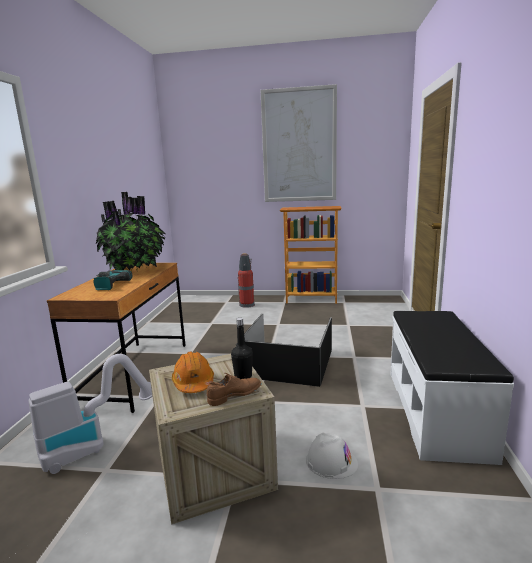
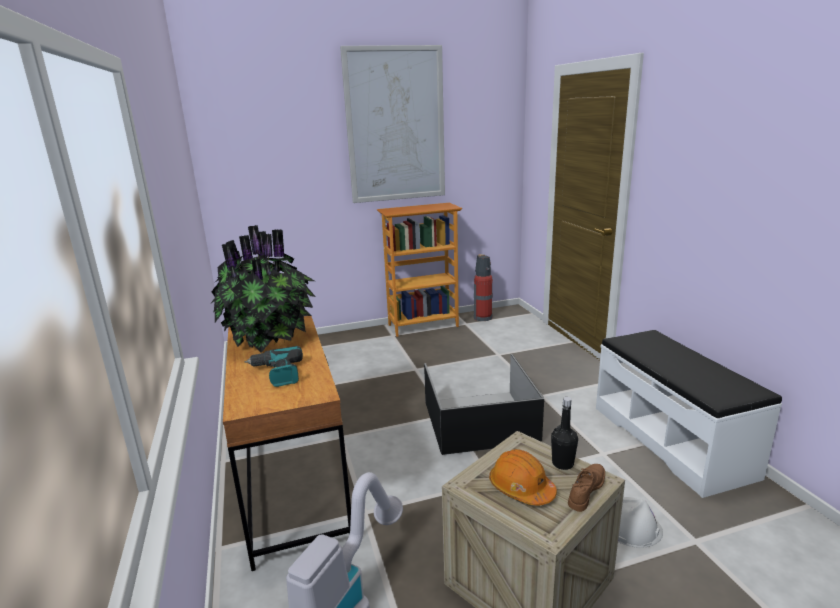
camera: 25 degrees left, 5 degrees up
fire extinguisher [238,253,255,308] -> fire extinguisher moved to [474,254,493,321]

